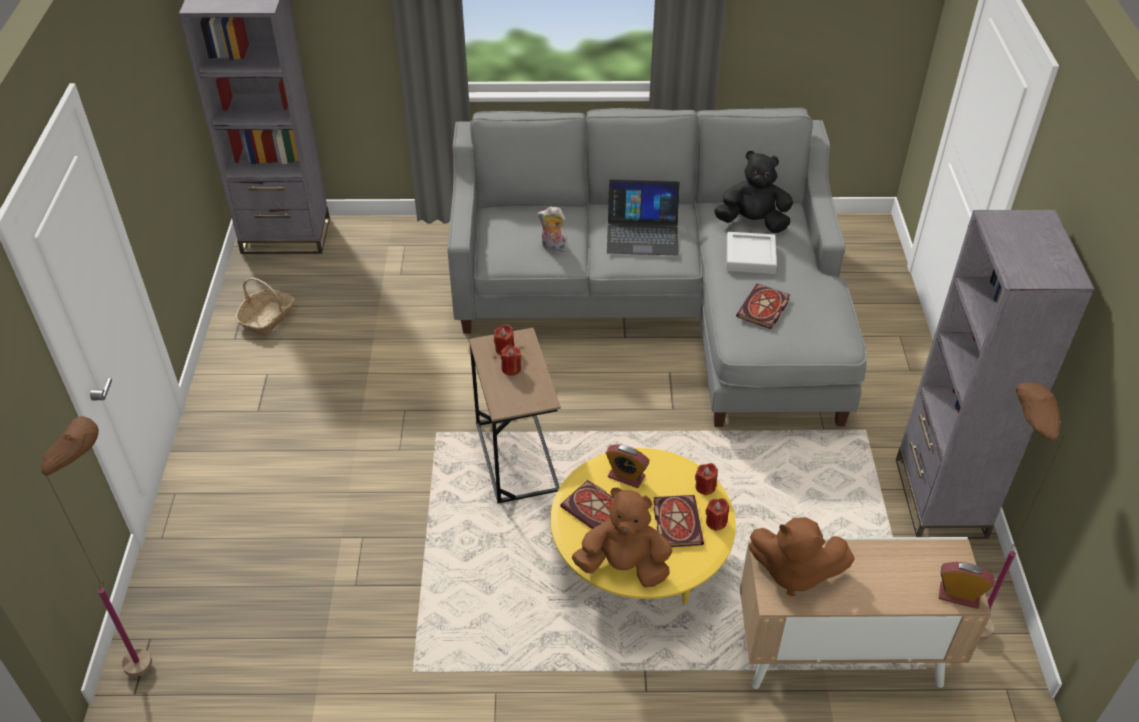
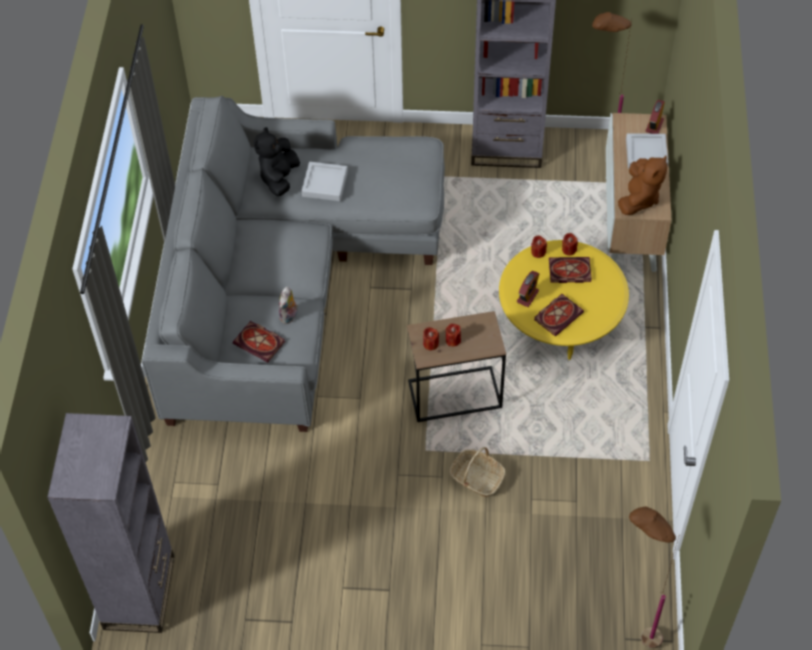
camera: 85 degrees left, 10 degrees up
basket [235,277,295,336] -> basket moved to [449,447,506,497]
brown plush toy [572,487,672,588] -> none
laptop [607,179,680,255] -> none
book [736,284,790,329] -> book moved to [233,321,285,362]
none -> grey tray [626,133,668,169]

